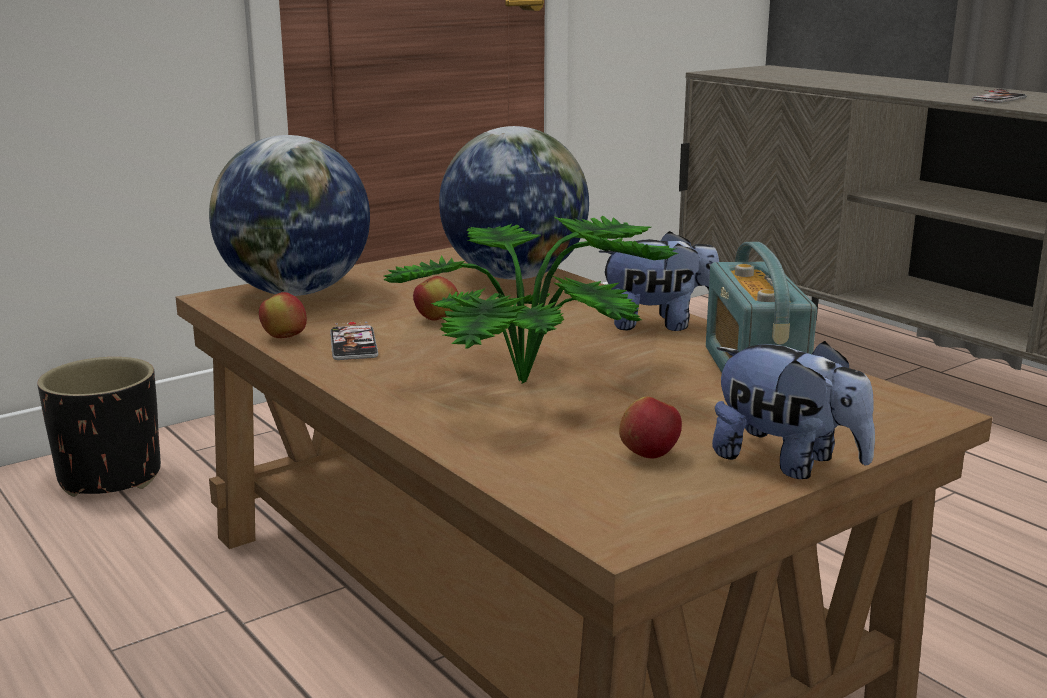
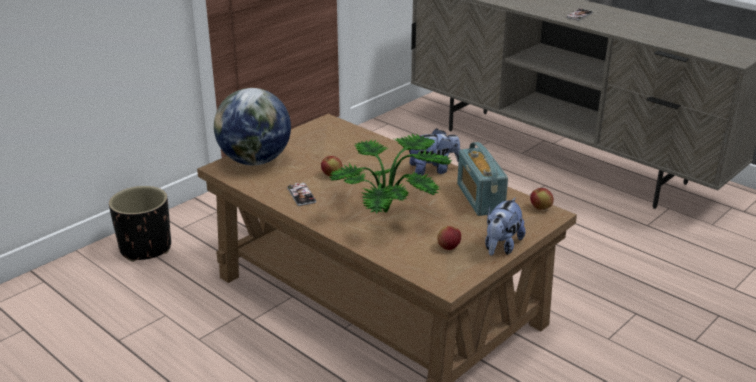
camera: 10 degrees left, 10 degrees up
apple [259,292,307,338] -> apple moved to [530,188,554,210]
globe [439,126,589,280] -> none
plush toy [712,341,875,479] -> plush toy turned 90 degrees clockwise [485,197,525,256]

